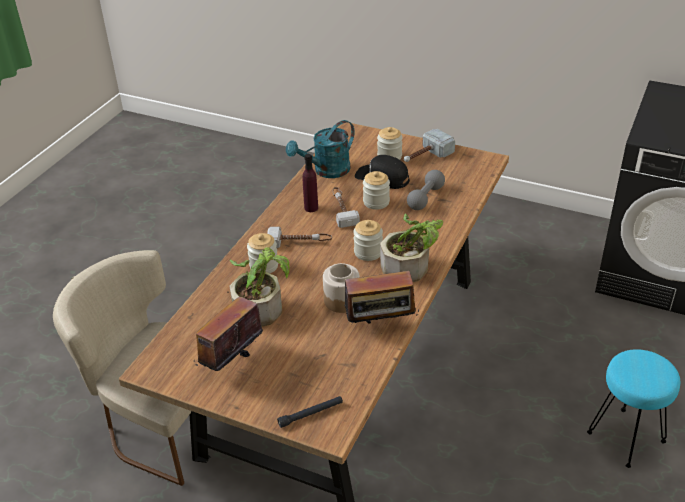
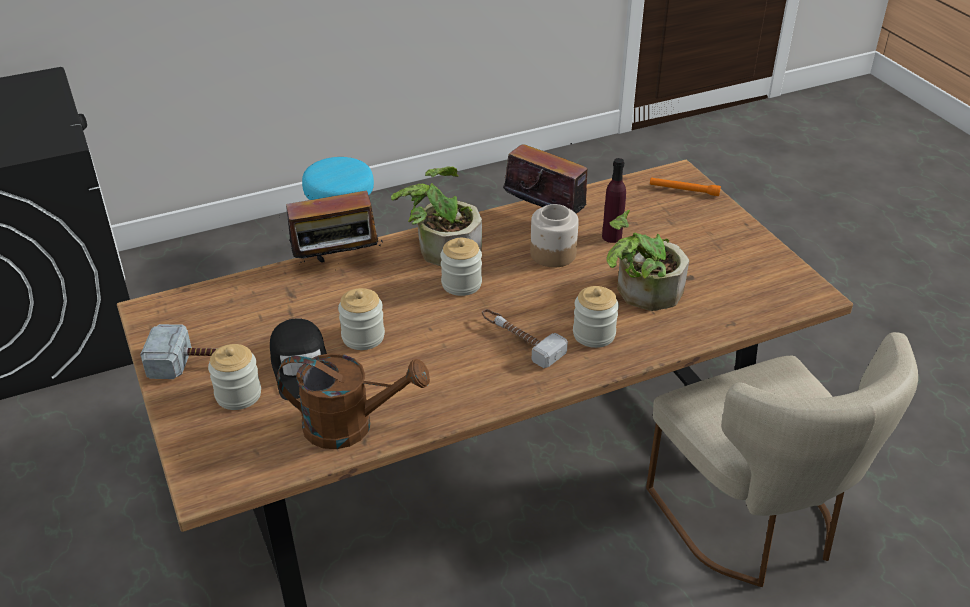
camera: 140 degrees left, 0 degrees up
radio [194,297,263,371] -> radio moved to [286,190,382,265]
black flashlight [277,396,343,428] -> orange flashlight [650,178,721,196]
turquoise watering can [286,120,355,178] -> brown watering can [277,353,430,449]
purple bottle [303,154,318,212] -> purple bottle moved to [602,158,626,243]
hammer [332,187,360,228] -> none
grey dumbbell [407,170,445,210] -> none

